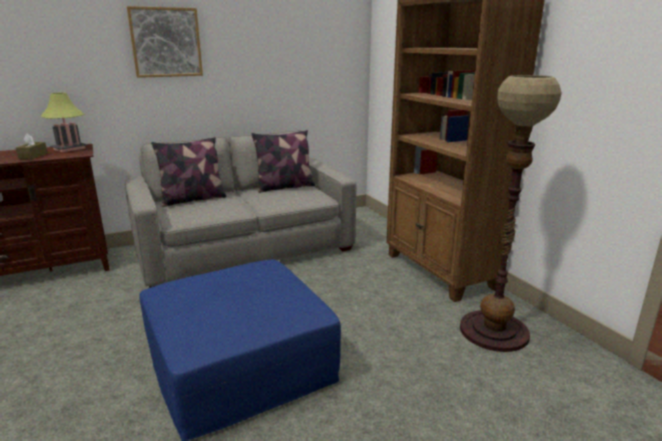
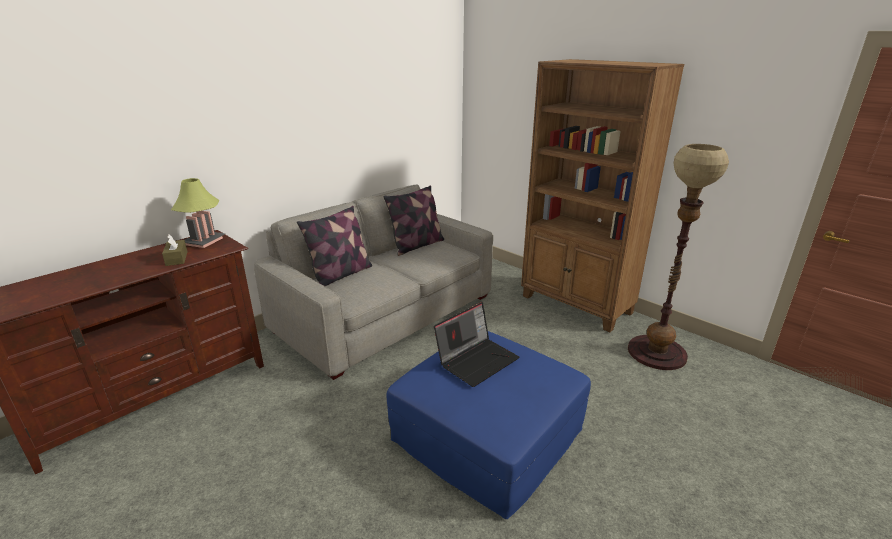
camera: 20 degrees left, 5 degrees up
picture [127,6,203,78] -> none
none -> laptop [434,302,519,387]

